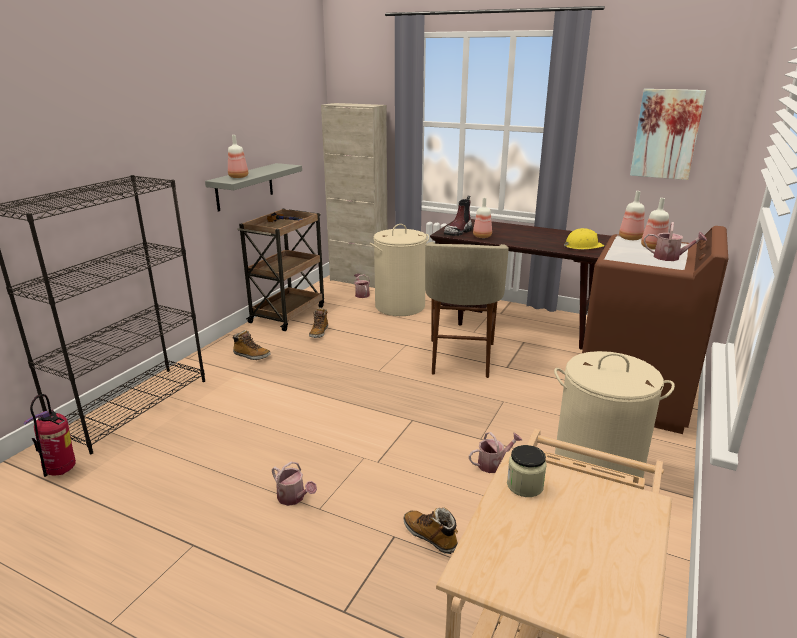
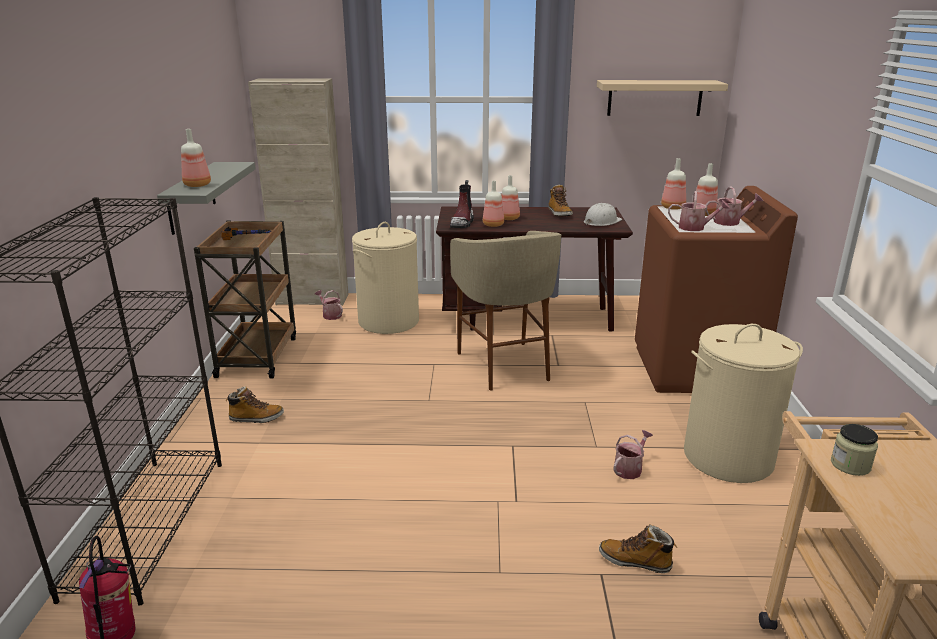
camera: 25 degrees left, 0 degrees up
watering can [272,462,317,506] -> watering can moved to [668,191,730,231]
boot [309,308,328,338] -> boot moved to [548,185,573,216]
yellow hard hat [564,228,604,249] -> white hard hat [584,203,622,226]
picture [630,89,706,180] -> beige shelf [597,80,728,116]
none -> bottle [501,175,520,220]

